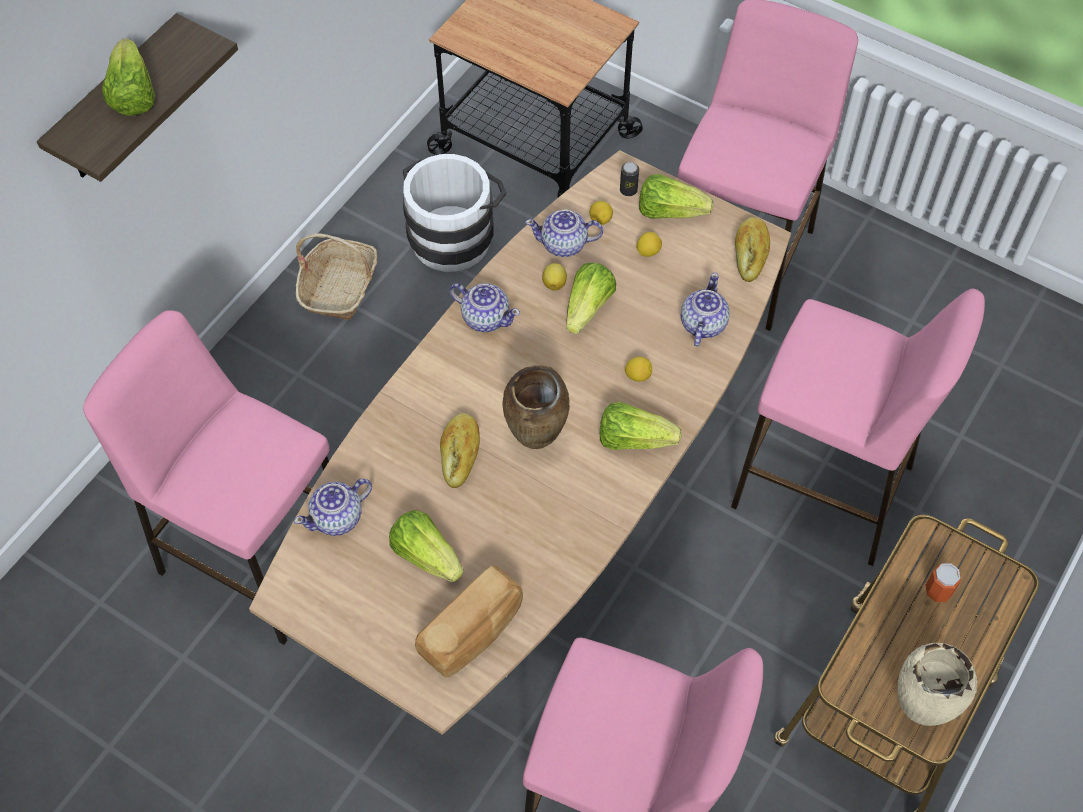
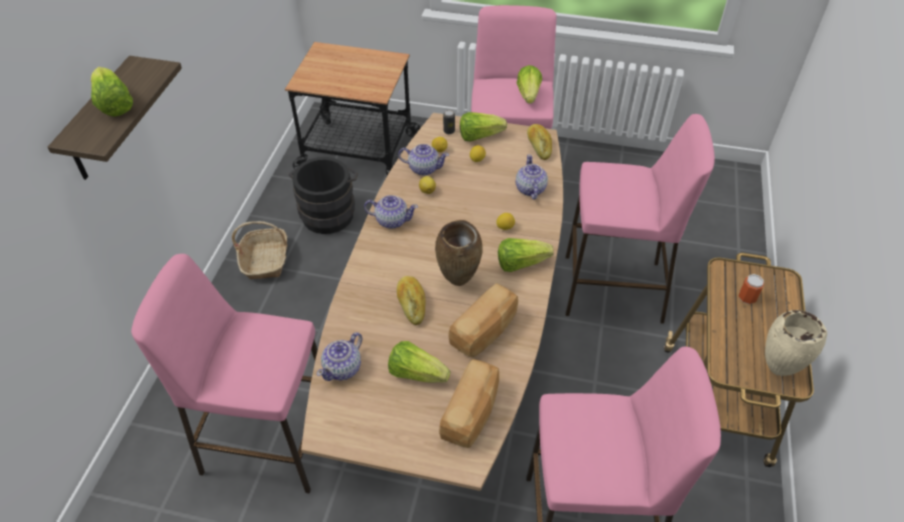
camera: 20 degrees left, 10 degrees down
white bucket [403,154,506,272] -> black bucket [288,157,358,234]
teapot [525,209,603,257] -> teapot turned 150 degrees counterclockwise [398,144,449,176]
lettuce [566,263,616,334] -> lettuce moved to [516,65,542,104]
none -> bread [448,283,518,357]

